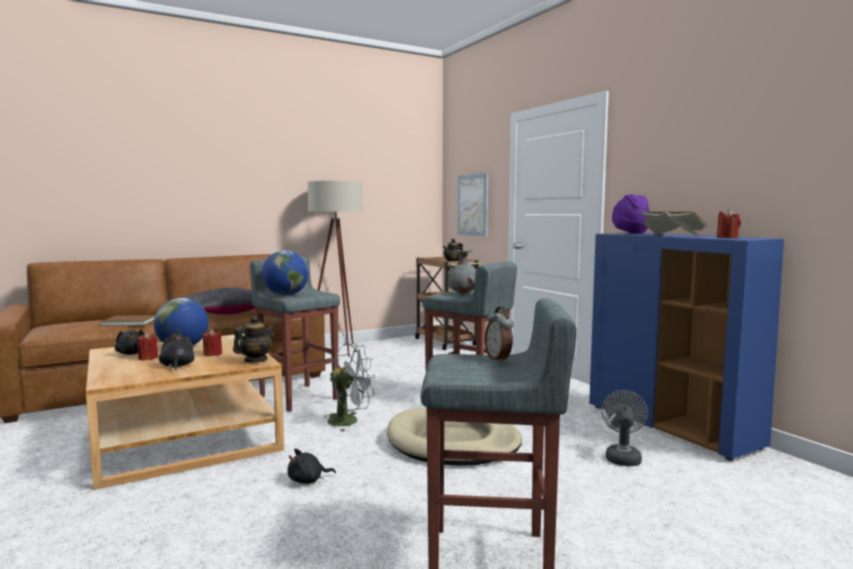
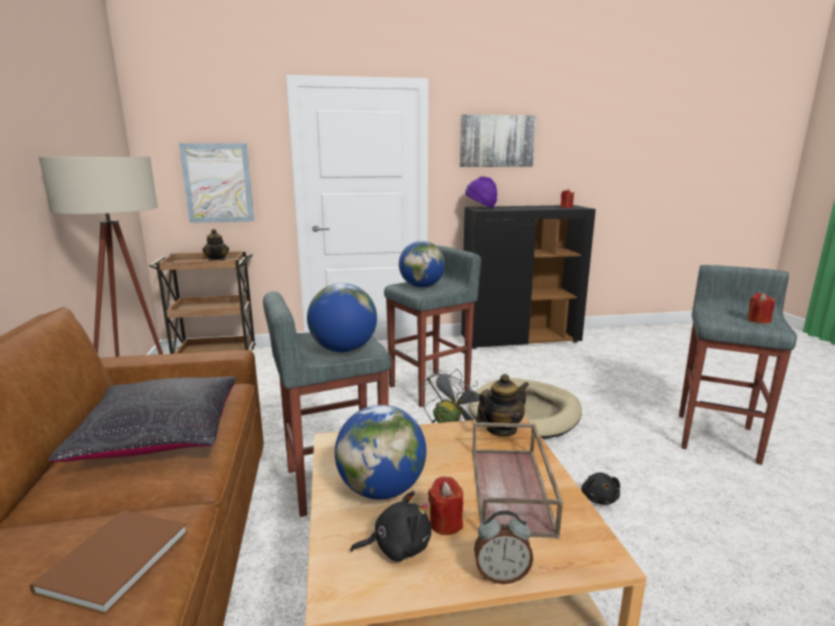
camera: 70 degrees left, 10 degrees up
black plush toy [159,336,194,370] -> brown tray [472,422,563,539]
red candle [203,329,222,356] -> red candle moved to [748,293,775,323]
teapot [233,316,275,363] -> teapot turned 90 degrees clockwise [476,374,529,436]
grey vase [448,250,476,294] -> globe [399,241,445,287]
alarm clock [485,307,514,363] -> alarm clock moved to [474,510,533,584]
blue cabinet [589,233,784,461] -> black cabinet [461,205,596,349]
grey fan [601,390,648,467] -> none
book [641,211,708,236] -> none
none -> picture [460,114,536,167]

